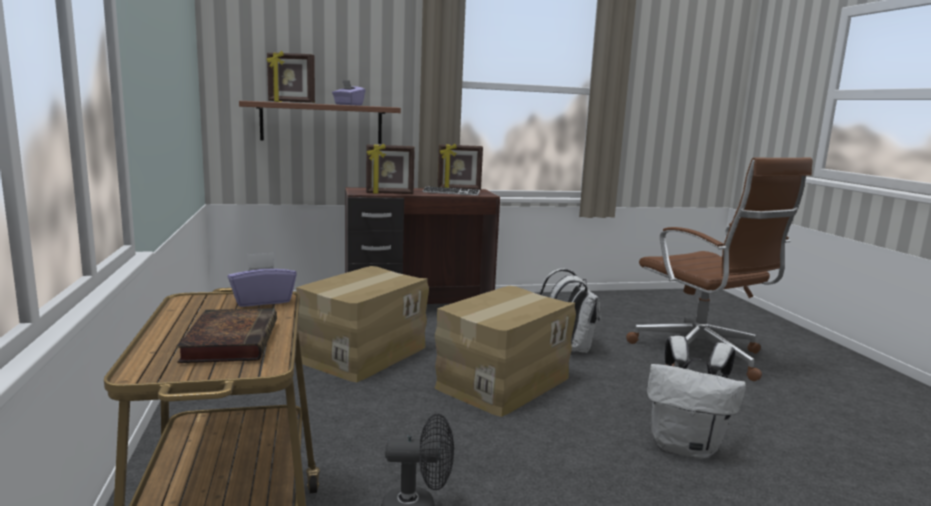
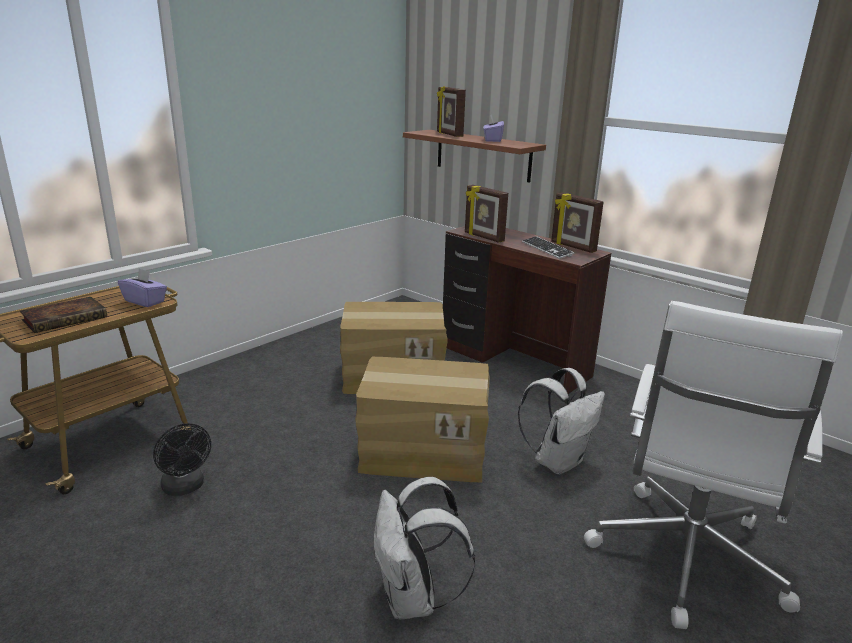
camera: 55 degrees right, 10 degrees up
brown office chair [626,158,813,381] -> white office chair [584,301,843,629]

